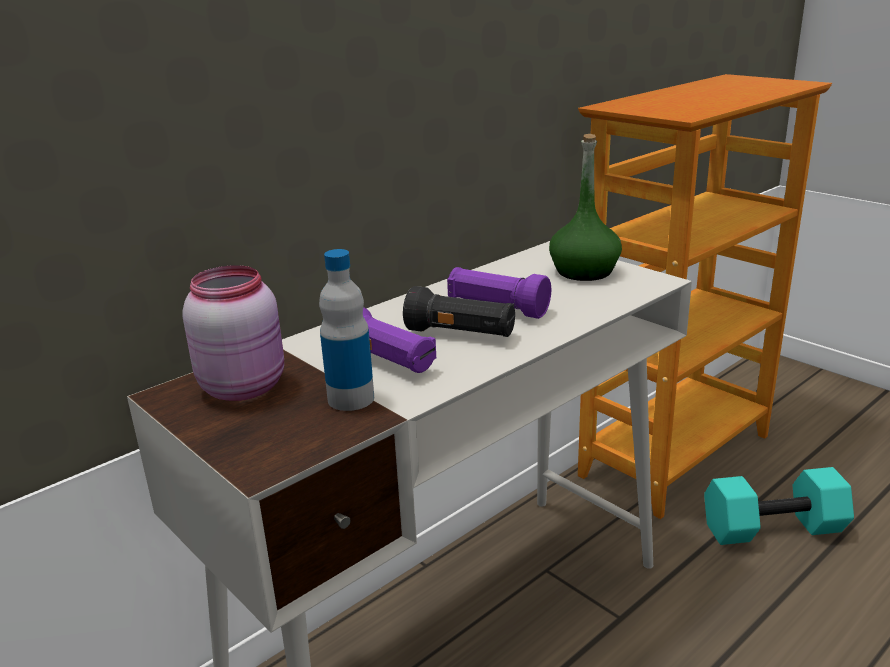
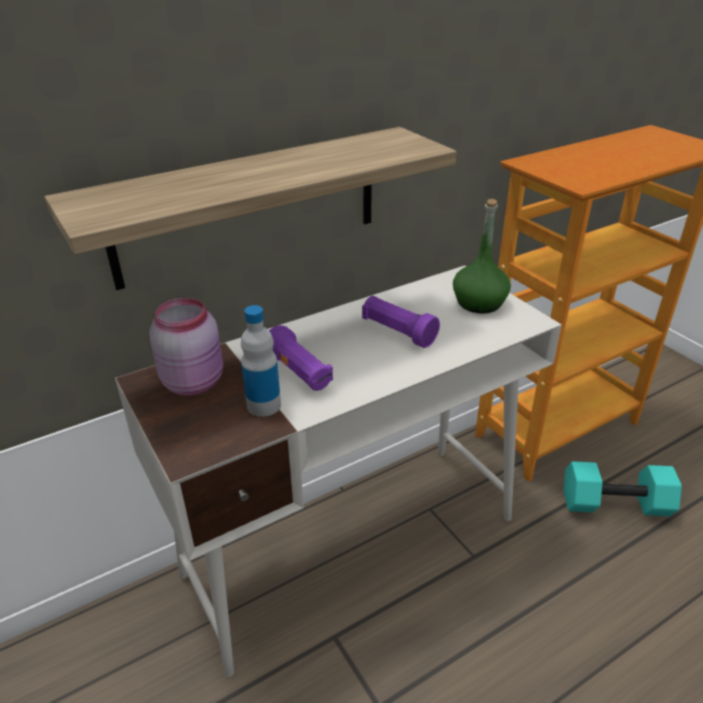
camera: 10 degrees right, 10 degrees up
black flashlight [403,286,515,337] -> none
none -> shelf [45,127,457,290]

